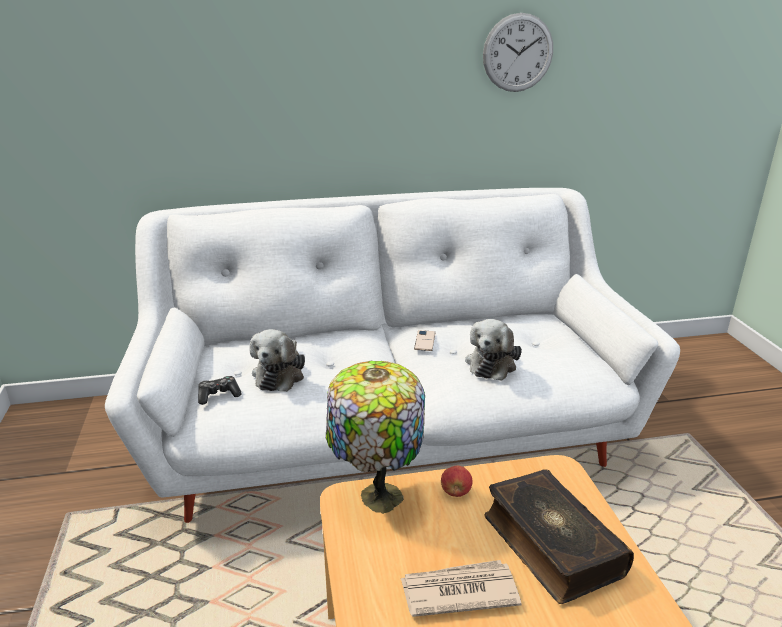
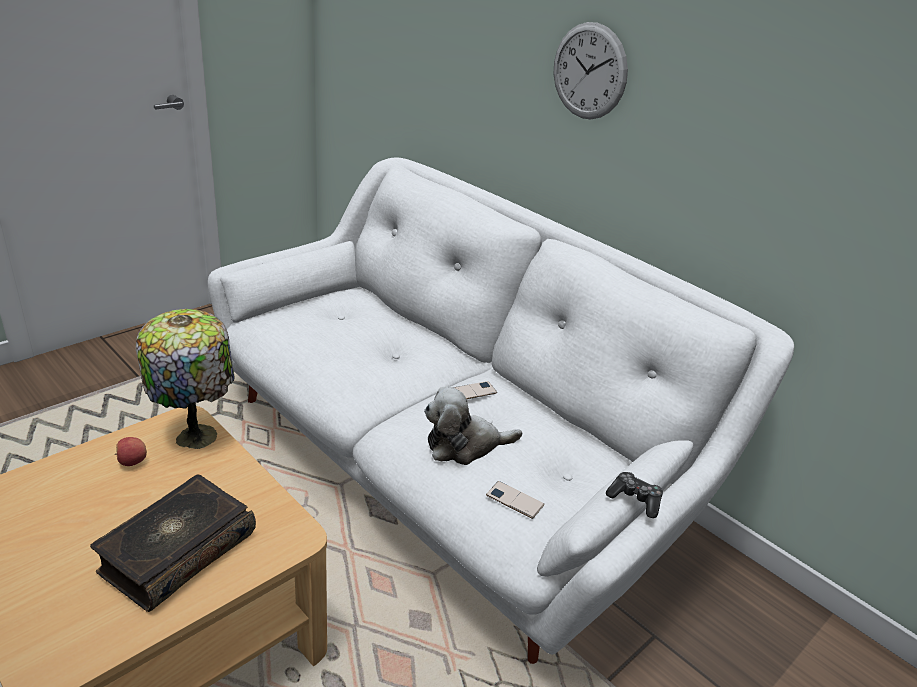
camera: 55 degrees right, 5 degrees up
game controller [198,376,242,405] -> game controller moved to [606,472,663,518]
plush toy [249,329,305,392] -> none
newspaper [400,560,522,617] -> none
apple [441,465,473,497] -> apple moved to [115,437,147,466]
wall clock [483,13,553,92] -> wall clock moved to [554,22,628,119]
none -> phone [486,481,545,519]

